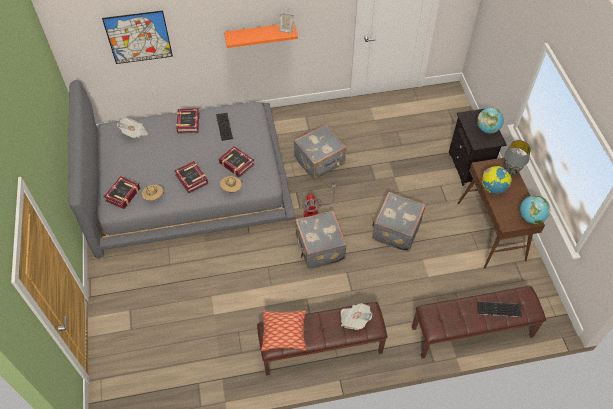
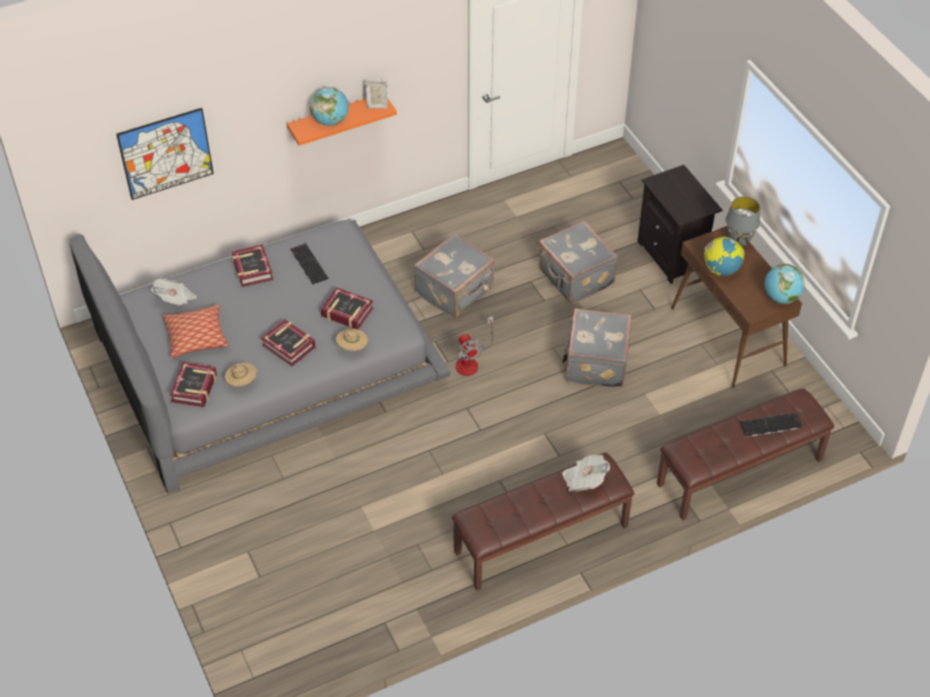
camera: 15 degrees left, 5 degrees down
pillow [261,310,306,351] -> pillow moved to [163,305,228,358]
grey suitcase [295,210,347,269] -> grey suitcase moved to [539,221,618,304]
globe [477,107,504,133] -> globe moved to [310,87,349,126]

